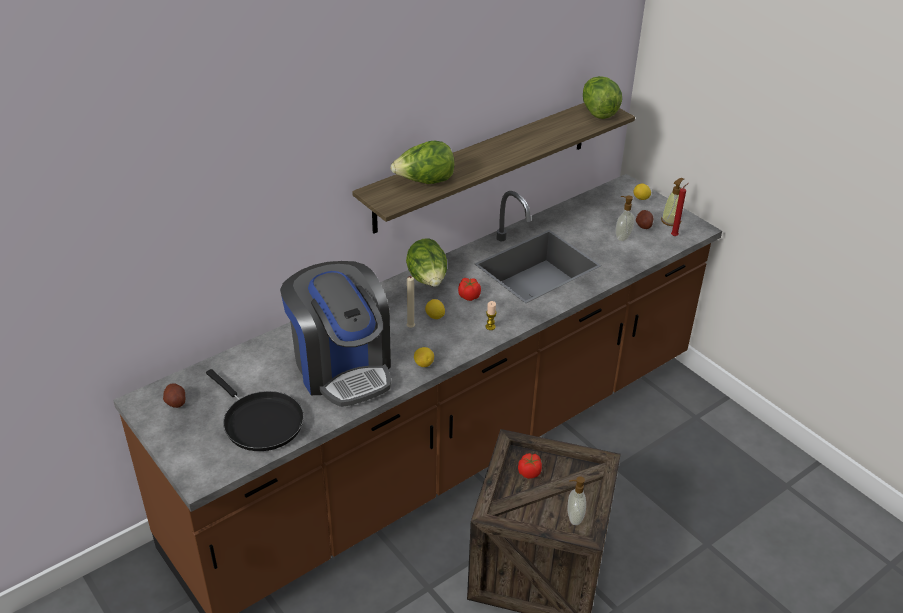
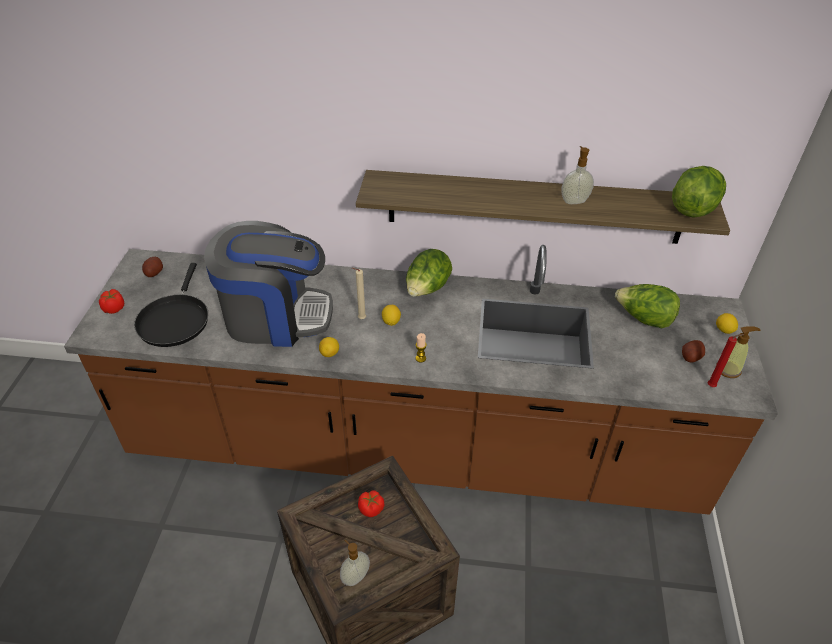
camera: 45 degrees right, 5 degrees up
coffee machine [280,261,391,407] -> coffee machine turned 105 degrees counterclockwise [204,221,333,347]
lettuce [390,141,455,184] -> lettuce moved to [615,284,680,328]
tomato [458,278,481,301] -> tomato moved to [99,289,124,314]
soap dispenser [615,196,635,241] -> soap dispenser moved to [561,146,594,204]

